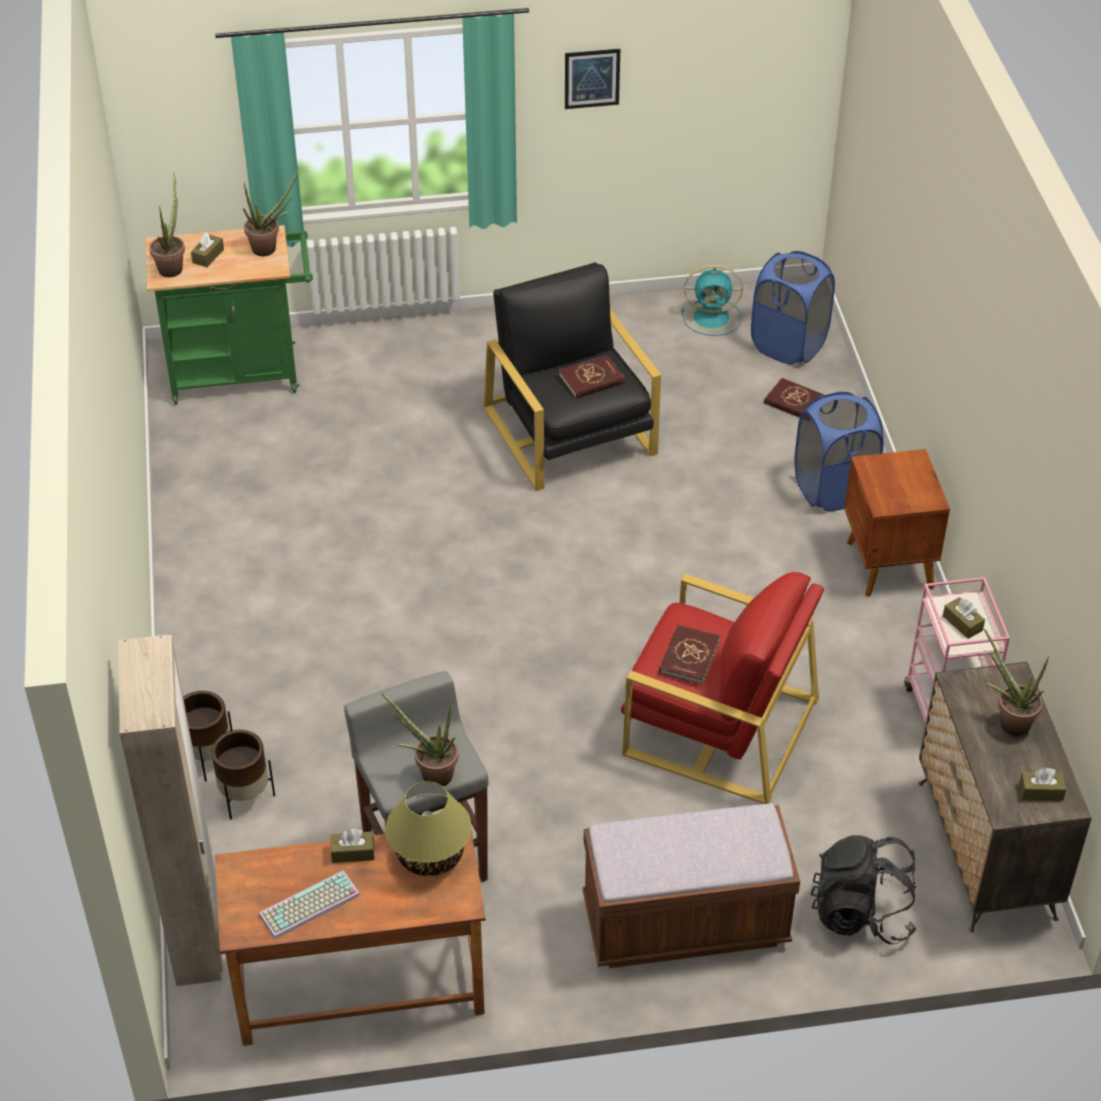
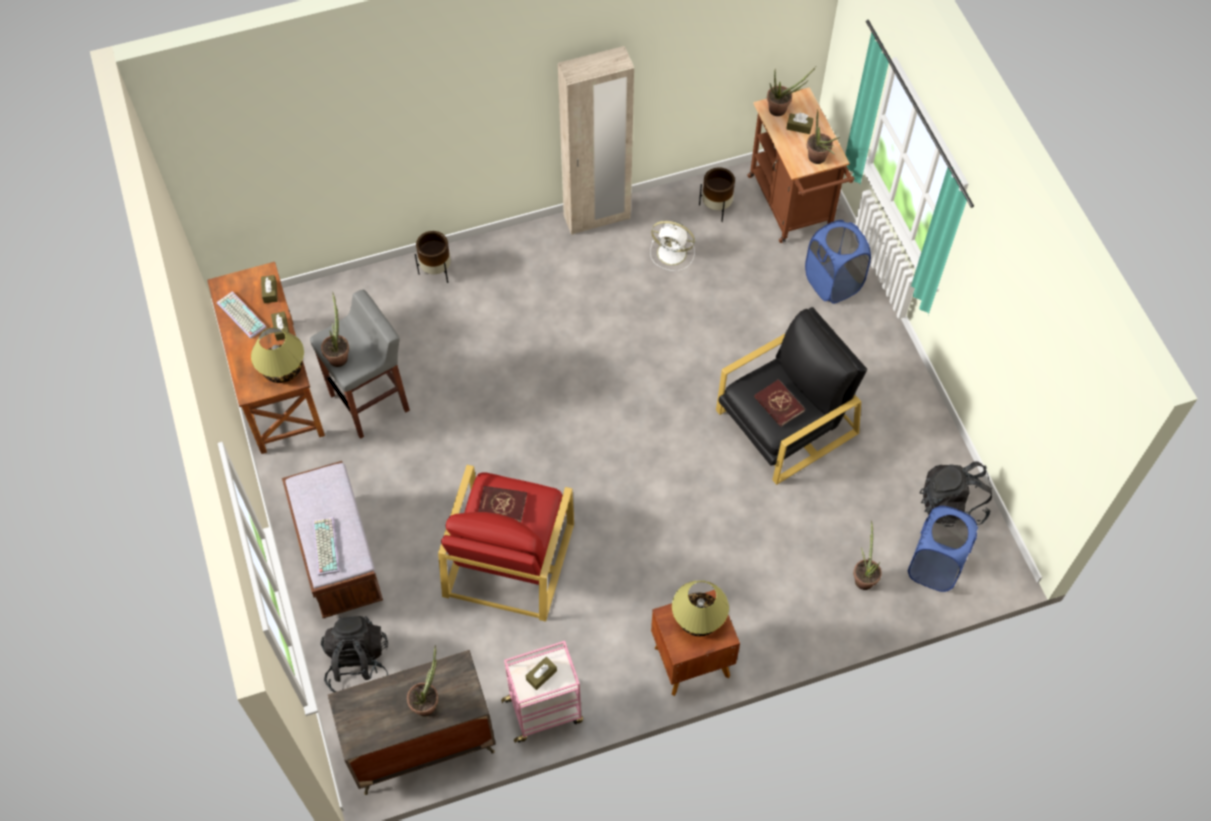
camera: 80 degrees right, 15 degrees up
beige wardrobe [118,635,223,986] -> beige wardrobe moved to [558,46,634,235]
green cart [145,225,313,405] -> brown cart [748,87,855,243]
brown planter [211,730,275,820] -> brown planter moved to [699,167,735,222]
picture [565,49,620,109] -> none
turquoise fan [681,265,743,336] -> black backpack [919,461,992,525]
red book [764,378,825,418] -> potted plant [853,521,882,590]
blue laundry basket [794,391,884,512] -> blue laundry basket moved to [805,220,871,304]
brown tissue box [1019,768,1066,801] -> brown tissue box moved to [261,275,278,303]
none -> keyboard [313,517,340,576]
none -> white fan [650,221,695,271]
none -> table lamp [672,580,729,636]

